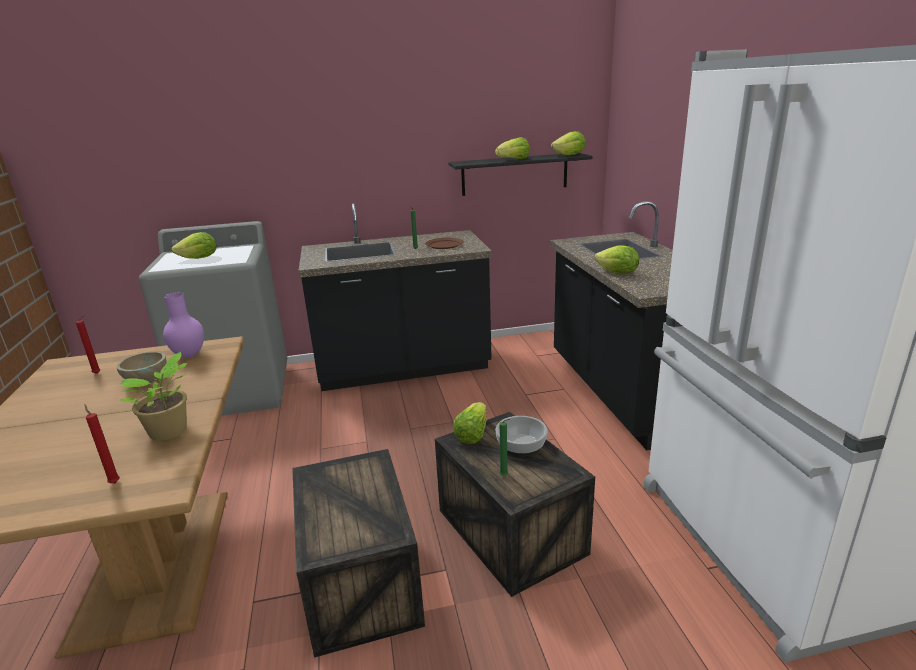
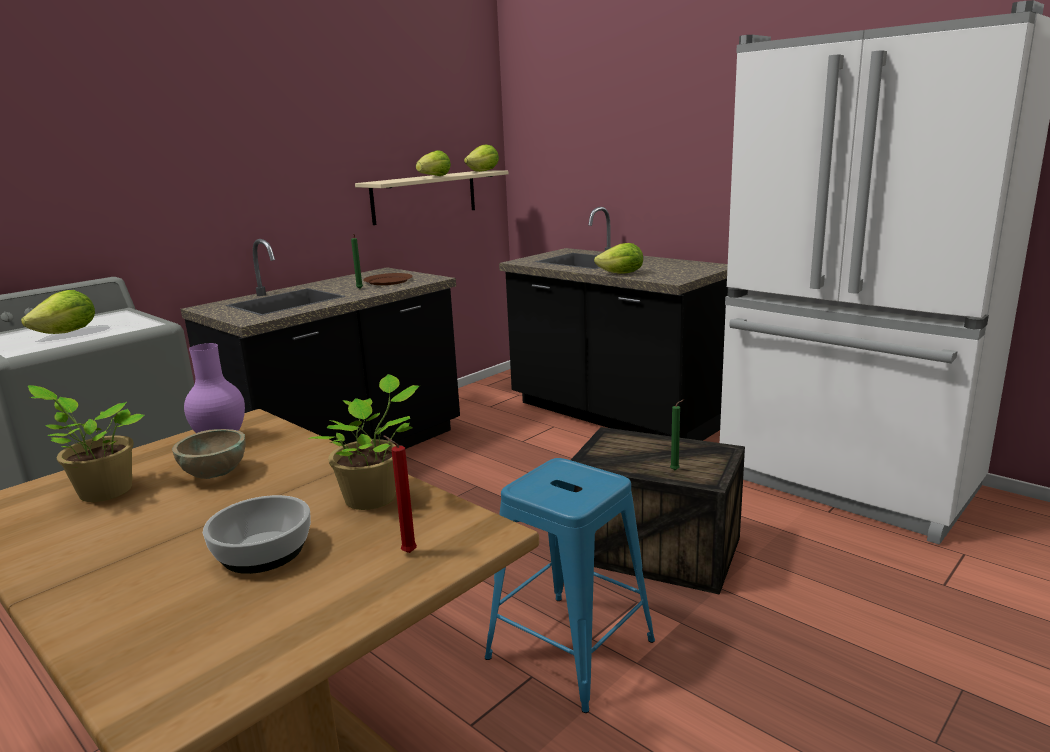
camera: 35 degrees left, 5 degrees down
red candle [76,315,101,374] -> potted plant [28,385,144,502]
crate [292,449,425,658] -> blue stool [485,458,655,713]
black shelf [448,153,593,196] -> beige shelf [355,170,508,225]
lettuce [453,402,487,444] -> none
bowl [496,416,548,457] -> bowl moved to [203,495,311,574]

